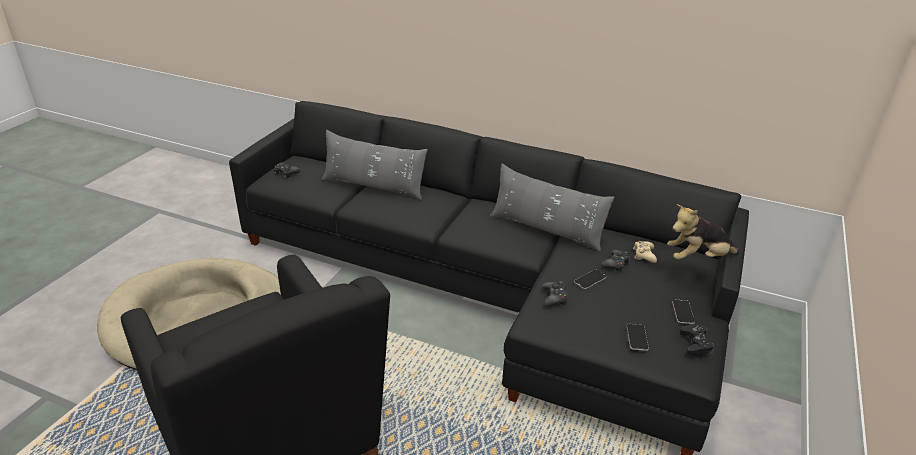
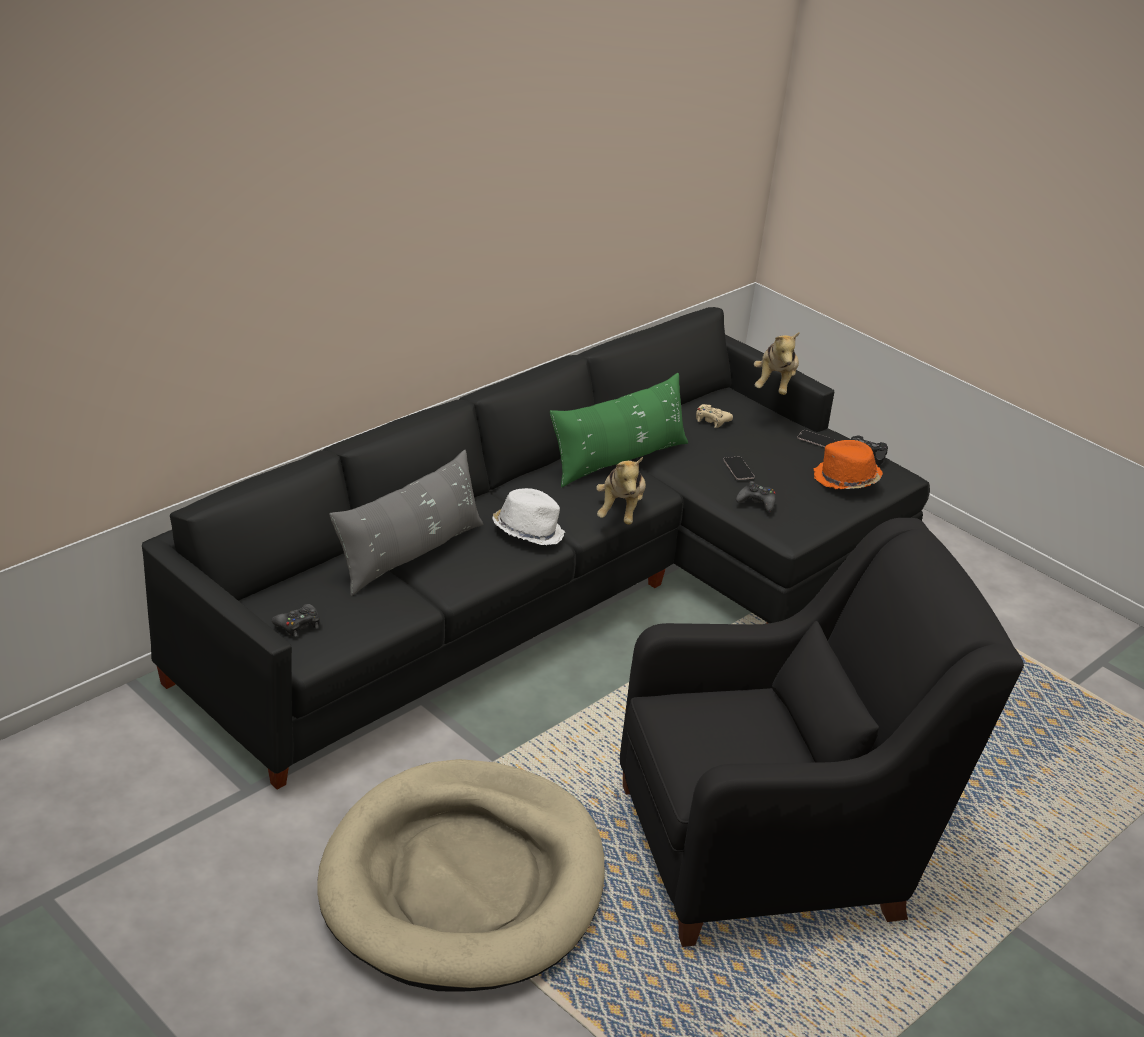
camera: 70 degrees left, 0 degrees up
grey pillow [490,164,614,252] -> green pillow [550,373,688,488]
black game controller [601,250,630,272] -> none
phone [626,324,649,351] -> orange hat [814,440,883,489]
none -> white hat [493,488,565,546]
none -> plush toy [596,457,646,525]

